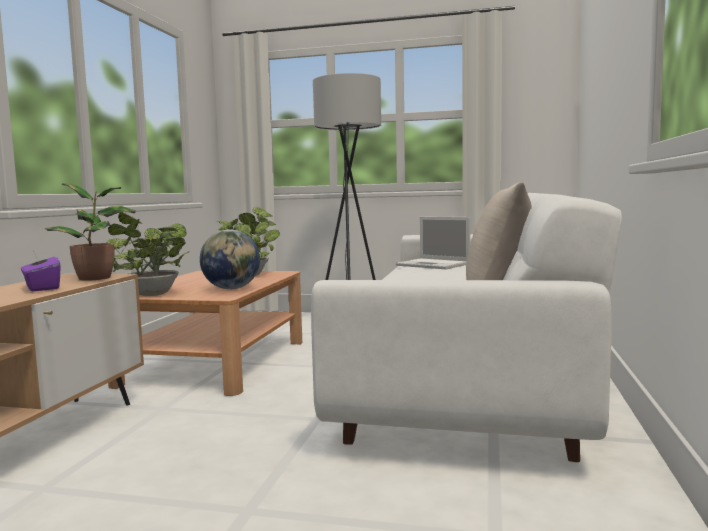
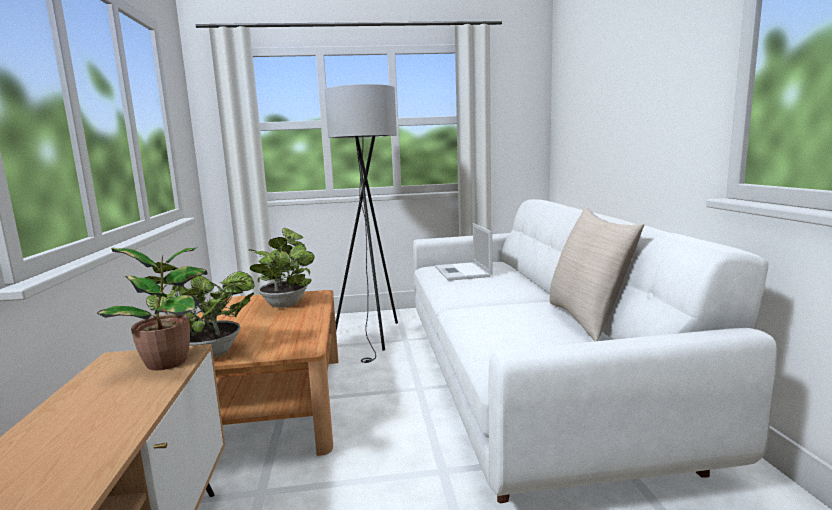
camera: 20 degrees left, 5 degrees up
purple tissue box [21,250,60,291] -> none
globe [200,230,260,289] -> none
laptop [396,216,470,269] -> laptop turned 60 degrees clockwise [435,223,493,281]

